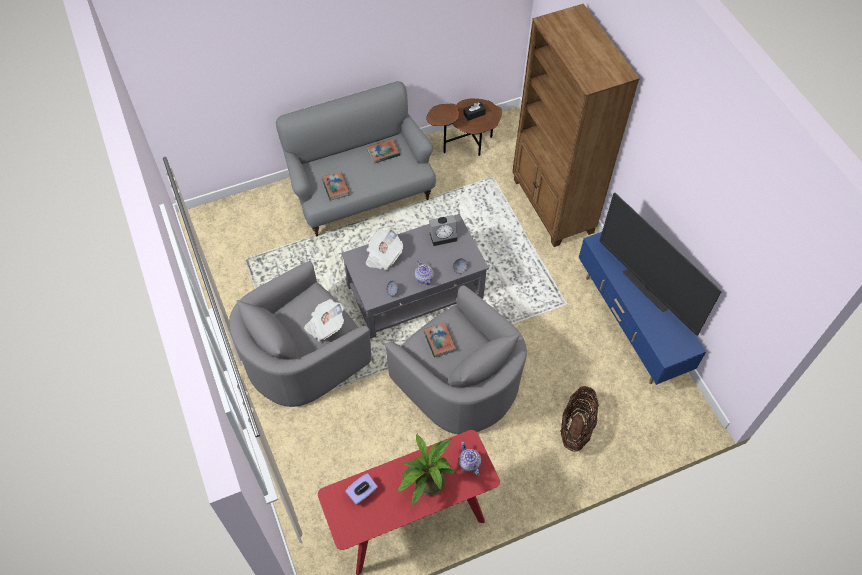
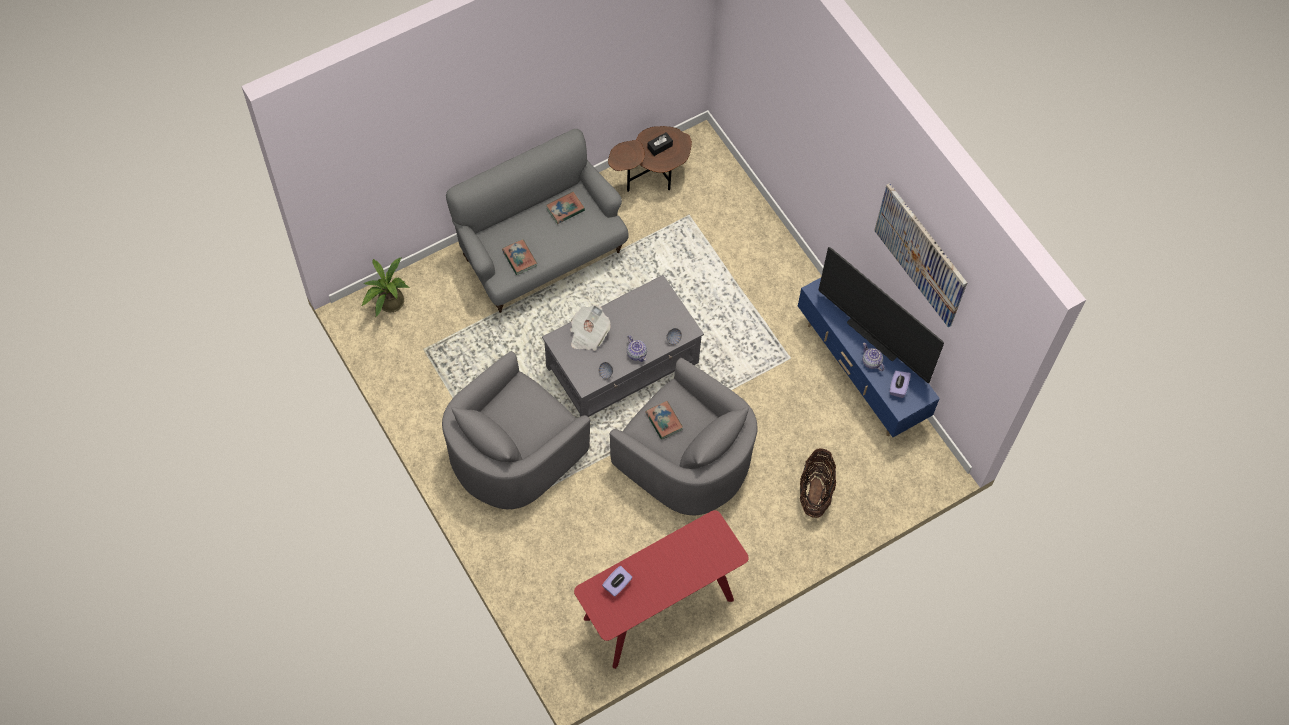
camera: 10 degrees left, 5 degrees up
newspaper [304,299,344,342] -> none
potted plant [397,434,456,505] -> potted plant moved to [361,258,410,317]
alarm clock [429,215,457,246] -> none
teapot [459,442,481,476] -> teapot moved to [862,343,884,371]
brown bookcase [512,4,640,247] -> none
none -> picture [874,183,967,327]
none -> purple tissue box [890,371,911,398]

